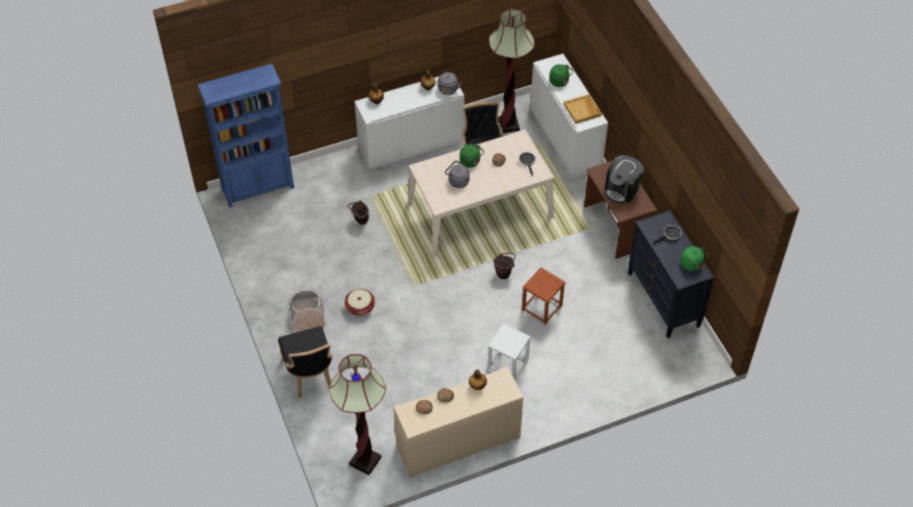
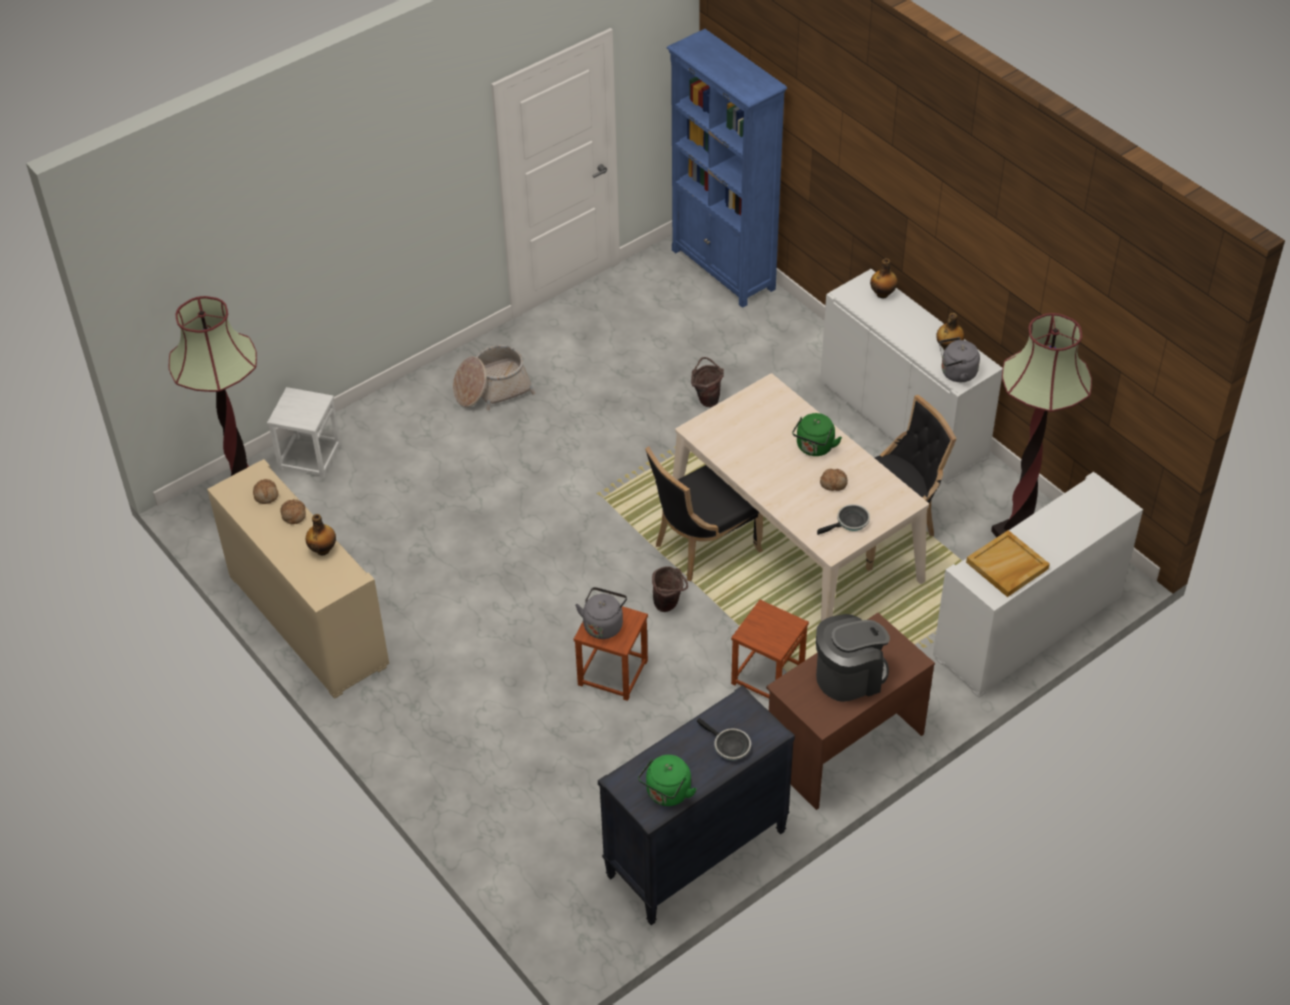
camera: 75 degrees right, 5 degrees down
black chair [278,326,332,398] -> black chair moved to [645,447,763,581]
basket [344,289,375,316] -> none
grey kettle [445,161,470,188] -> grey kettle moved to [575,587,627,639]
white stool [488,323,531,380] -> white stool moved to [267,387,341,478]
green kettle [549,64,574,87] -> none
coffee machine [605,155,644,204] -> coffee machine turned 135 degrees clockwise [816,614,890,702]
none -> brown stool [731,600,809,699]

